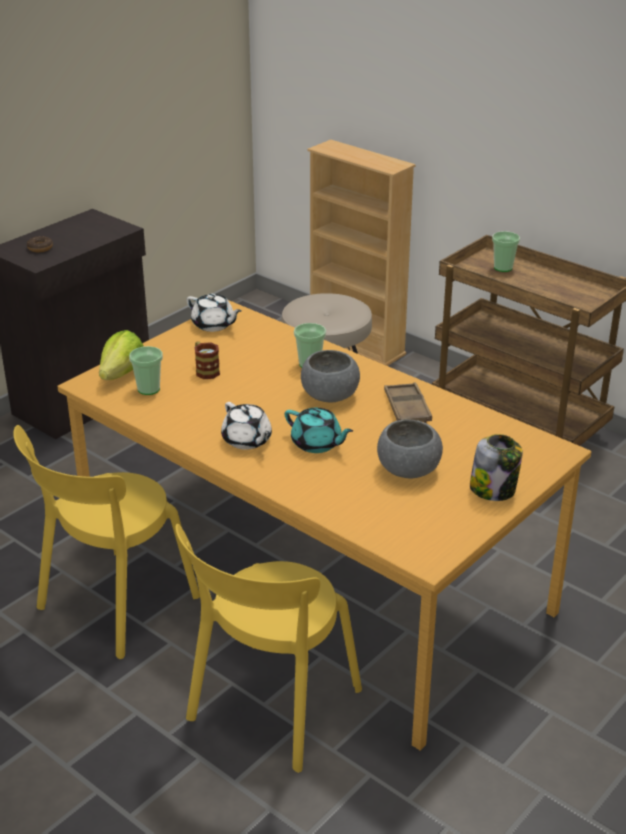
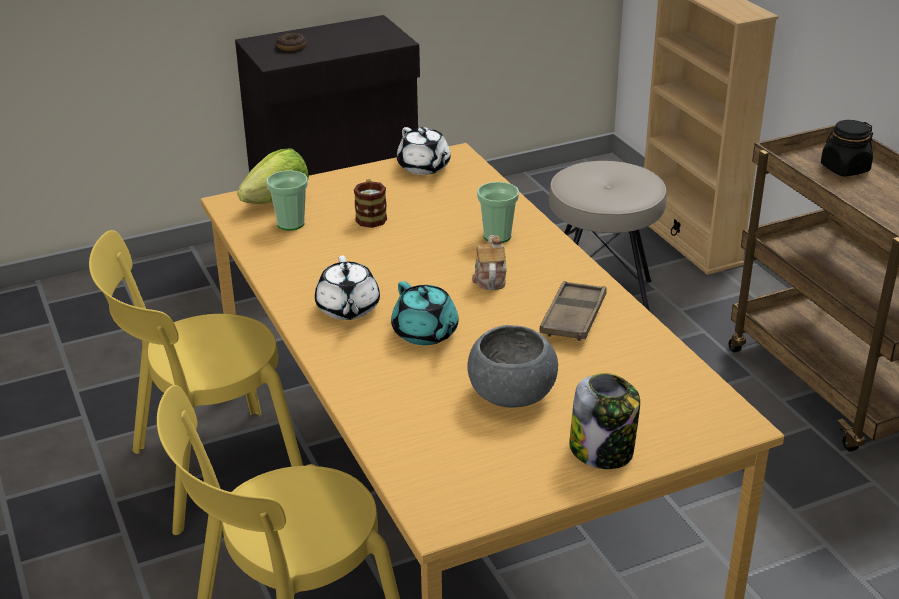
camera: 25 degrees right, 0 degrees up
grey bowl [301,350,360,403] -> teapot [472,235,507,290]
cup [492,231,520,272] -> black jar [821,120,873,176]

